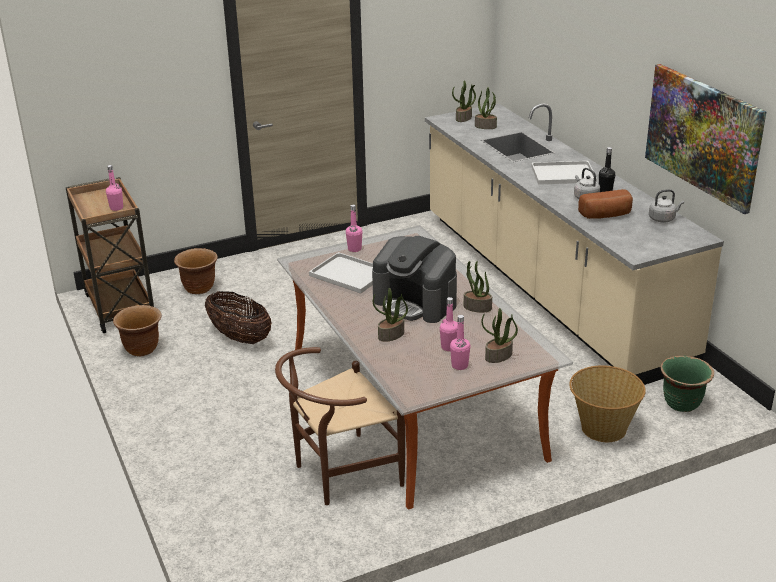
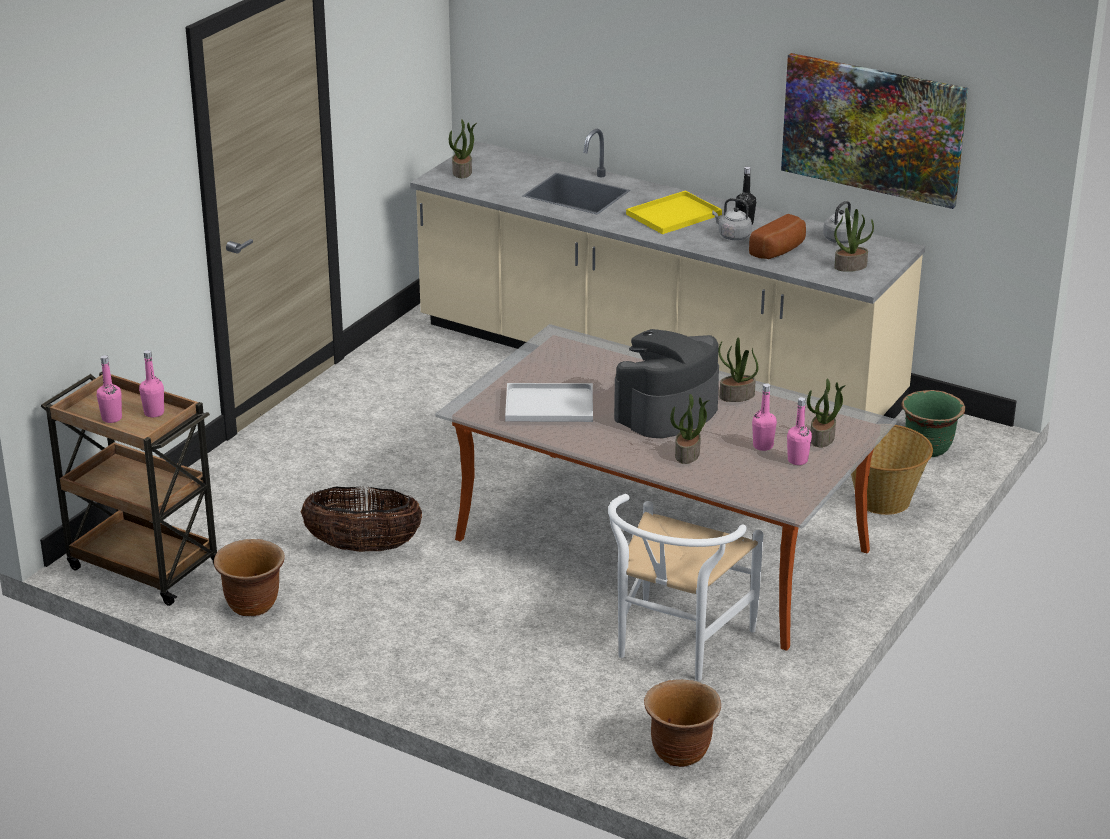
camera: 35 degrees left, 0 degrees up
brown planter [174,248,218,294] -> brown planter moved to [644,680,721,767]
brown chair [275,347,405,505] -> white chair [608,494,763,681]
pink bottle [346,205,362,252] -> pink bottle moved to [97,355,122,423]
coffee machine [372,236,457,323] -> coffee machine turned 135 degrees clockwise [614,329,719,438]
potted plant [475,87,497,129] -> potted plant moved to [834,207,874,272]
white tray [531,161,597,185] -> yellow tray [626,191,722,234]

